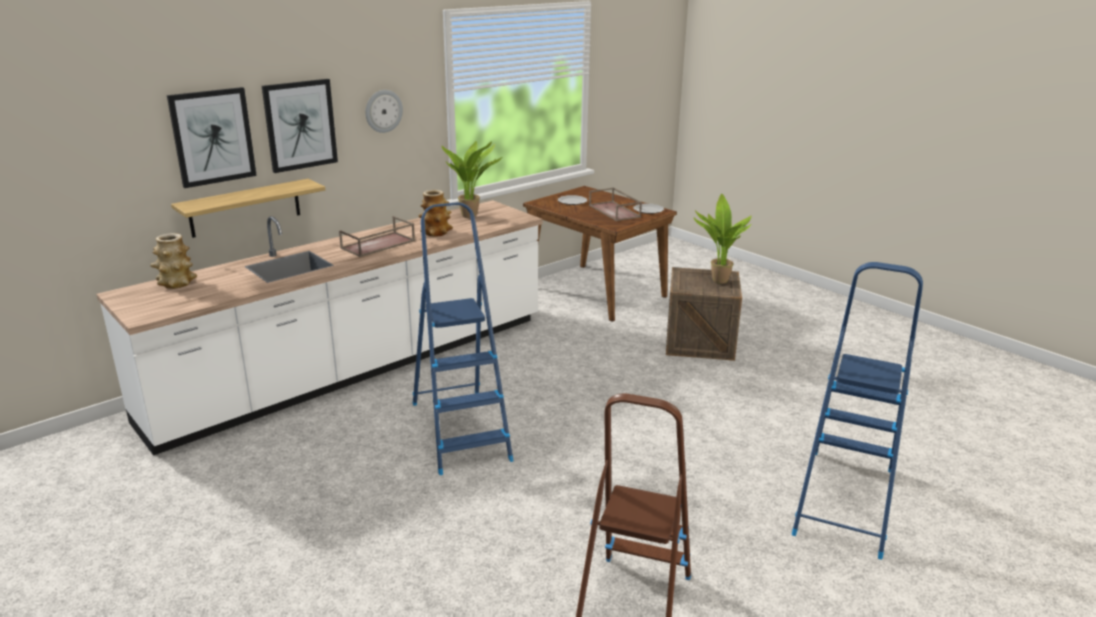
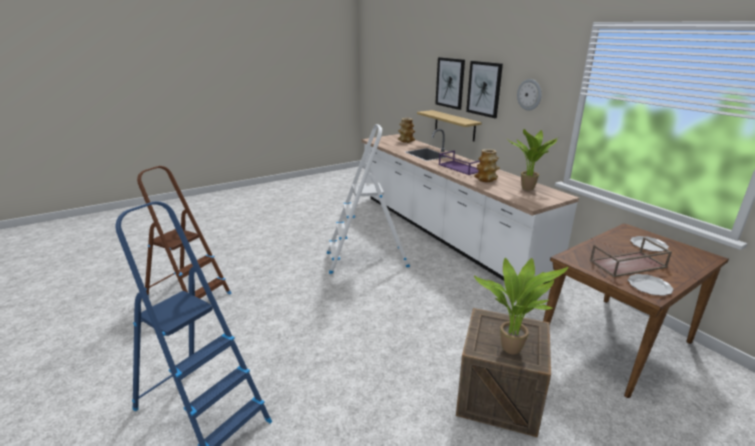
camera: 100 degrees right, 0 degrees up
brown tray [339,216,415,257] -> purple tray [439,151,480,175]
blue step ladder [413,202,513,475] -> white step ladder [327,124,410,274]

